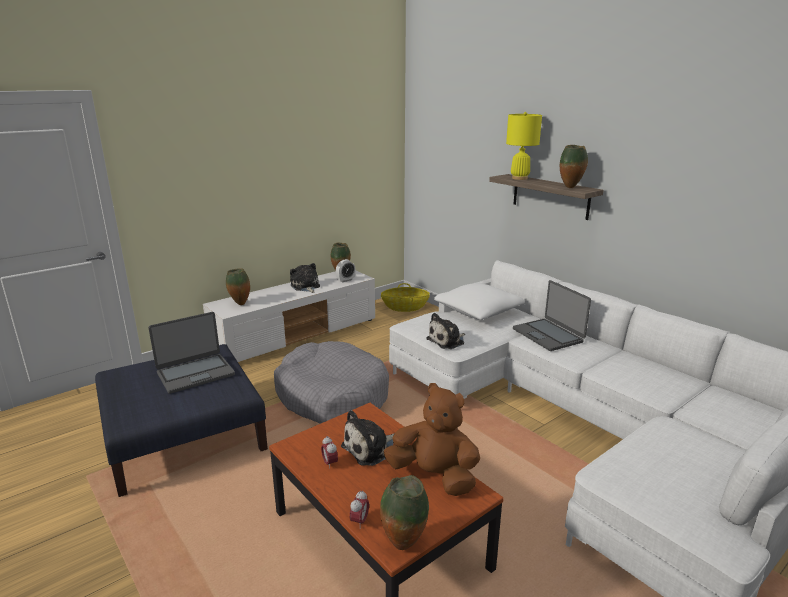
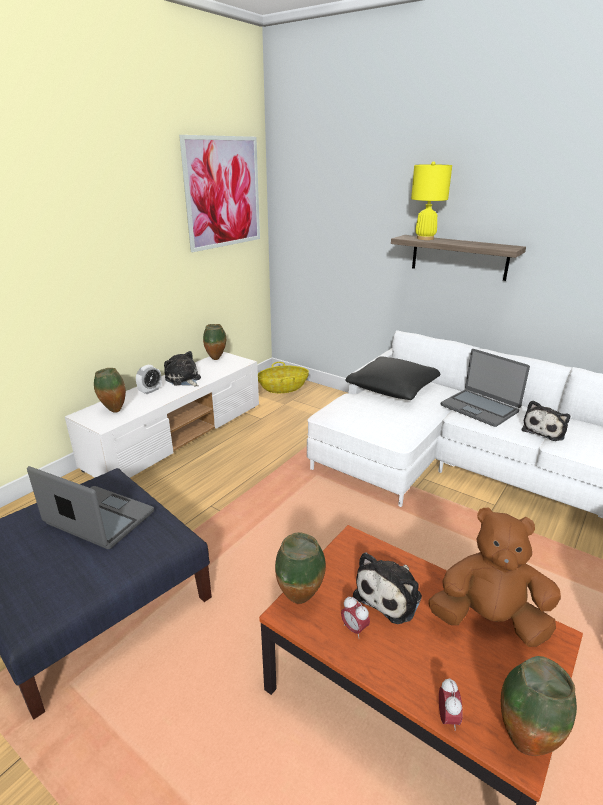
camera: 15 degrees left, 5 degrees up
laptop [149,312,235,394] -> laptop turned 105 degrees counterclockwise [27,466,154,549]
grey dog bed [274,341,389,424] -> none
alarm clock [336,259,355,282] -> alarm clock moved to [136,365,162,394]
plush toy [426,313,465,349] -> plush toy moved to [522,401,570,441]
white pillow [434,282,525,320] -> black pillow [345,356,441,400]
vase [560,145,588,188] -> vase moved to [275,532,326,604]
none -> picture [179,135,260,252]

